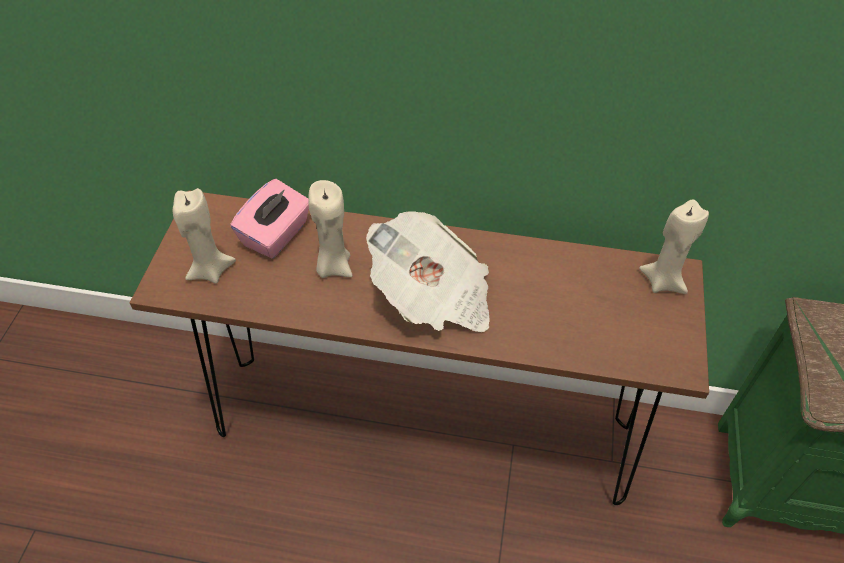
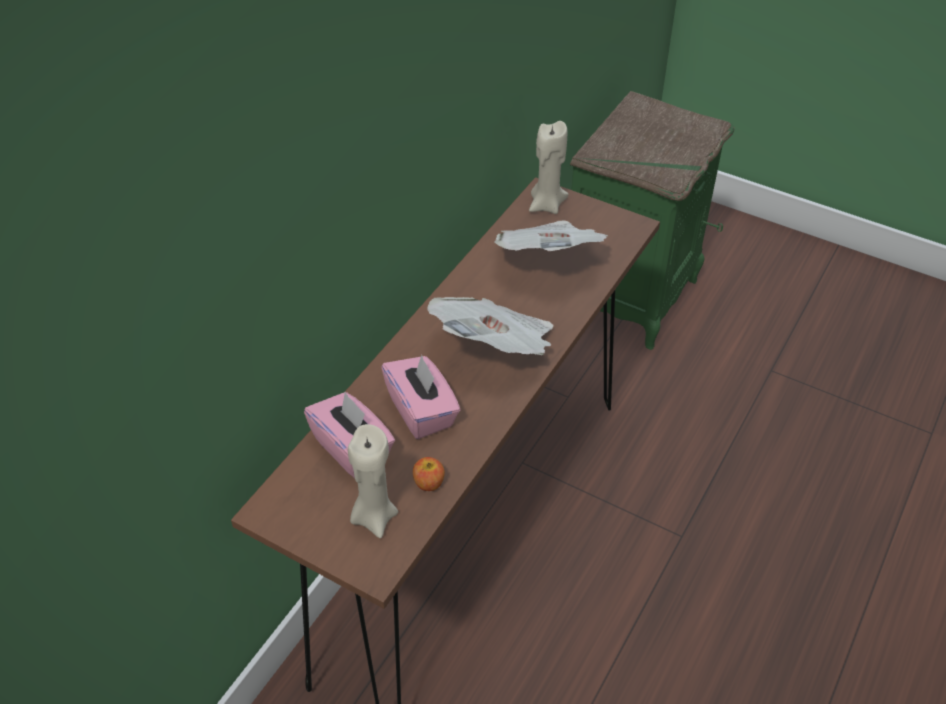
camera: 70 degrees left, 5 degrees down
beige candle [308,180,352,278] -> pink tissue box [381,355,460,439]
none -> apple [413,457,445,491]
none -> newspaper [494,221,608,251]

